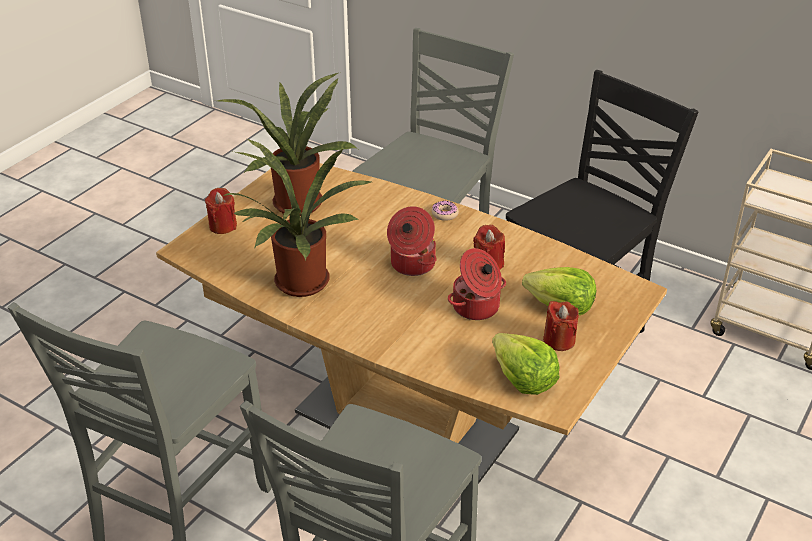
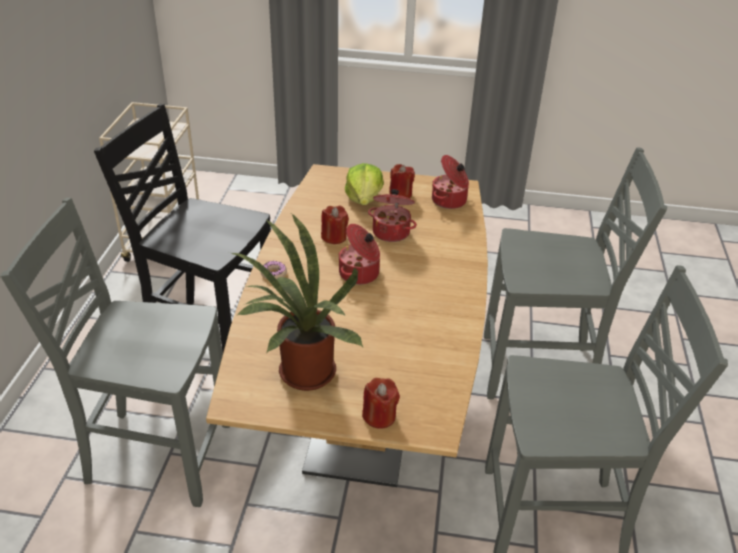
camera: 115 degrees left, 0 degrees up
potted plant [223,139,371,297] -> none
lettuce [492,333,560,395] -> cooking pot [432,155,469,209]

